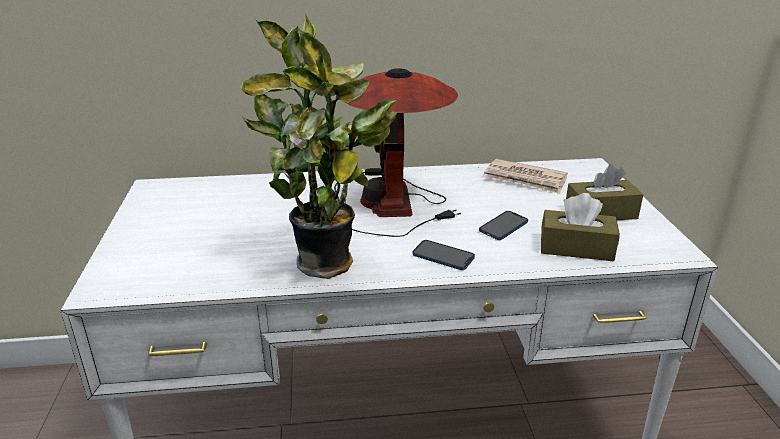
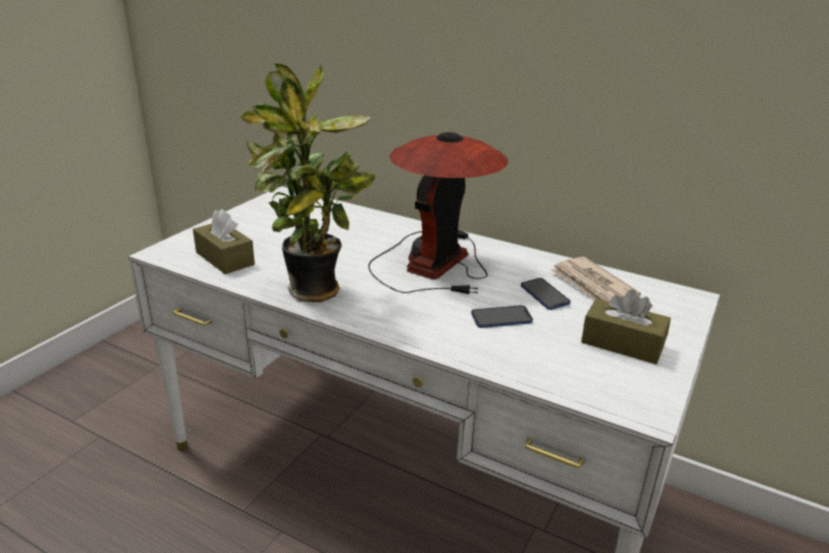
camera: 35 degrees right, 0 degrees up
phone [412,240,475,270] -> phone moved to [521,278,570,310]
brown tissue box [541,193,620,261] -> brown tissue box moved to [193,209,255,274]

